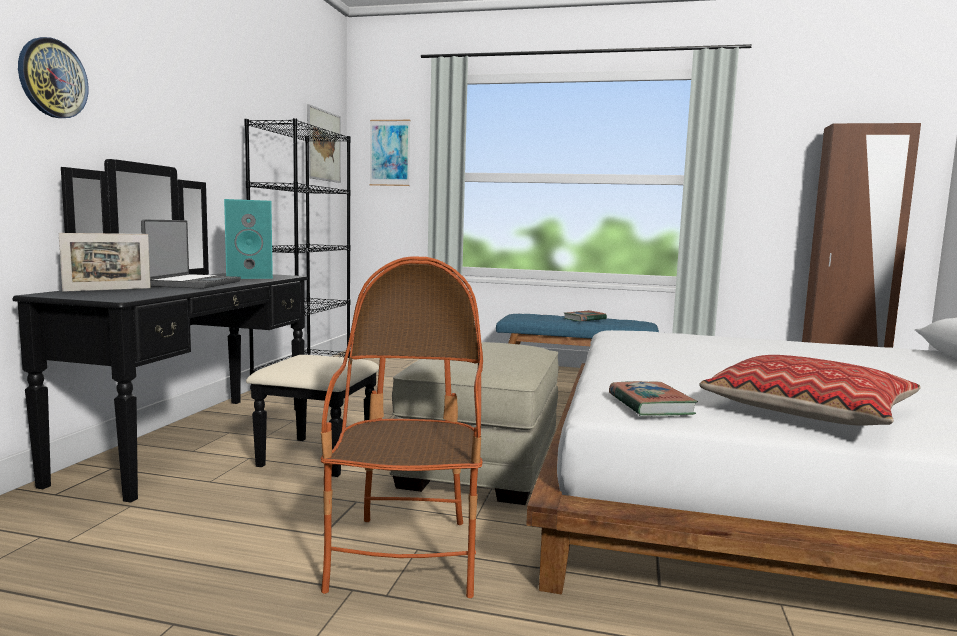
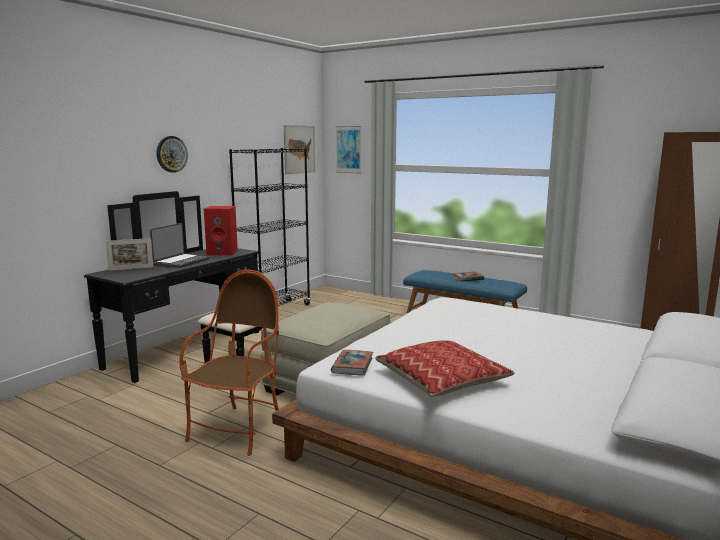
camera: 20 degrees right, 5 degrees up
wall clock [18,37,89,118] -> wall clock moved to [157,136,188,173]
turquoise speaker [224,199,273,279] -> red speaker [204,206,238,255]

